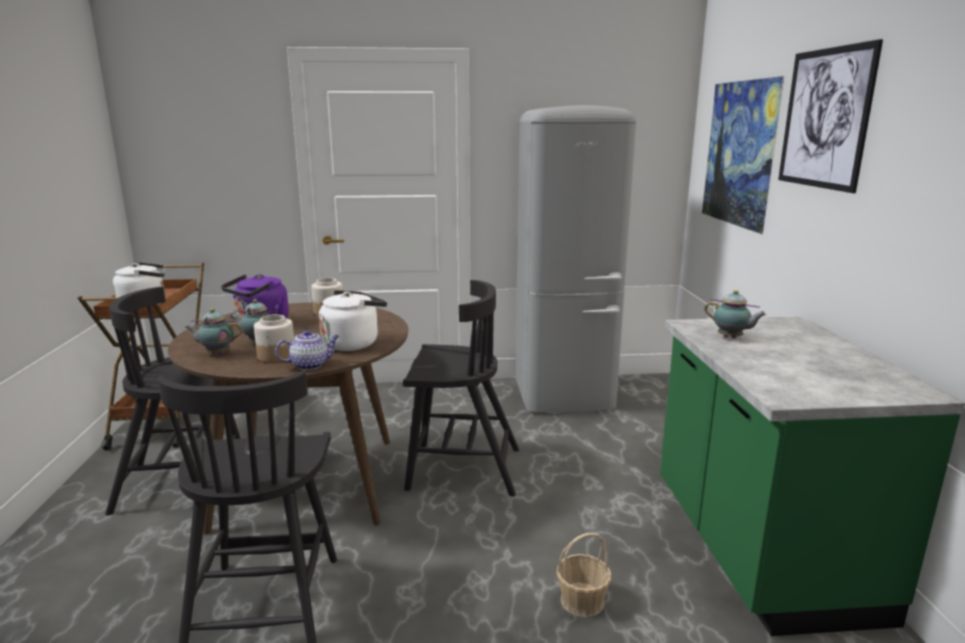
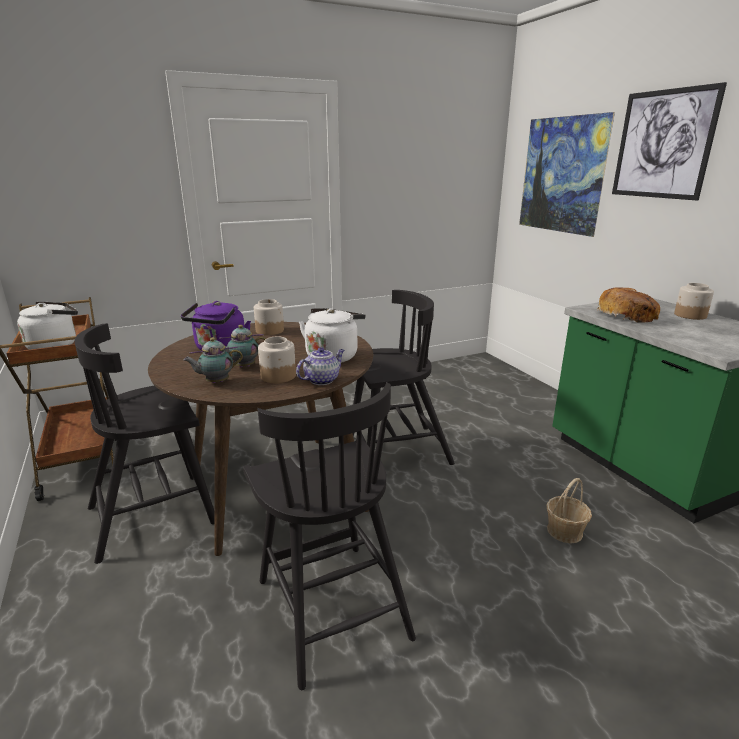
camera: 20 degrees left, 5 degrees up
grey fridge [515,105,636,412] -> none
teapot [704,290,766,339] -> bread [597,287,660,322]
none -> jar [674,283,714,320]

